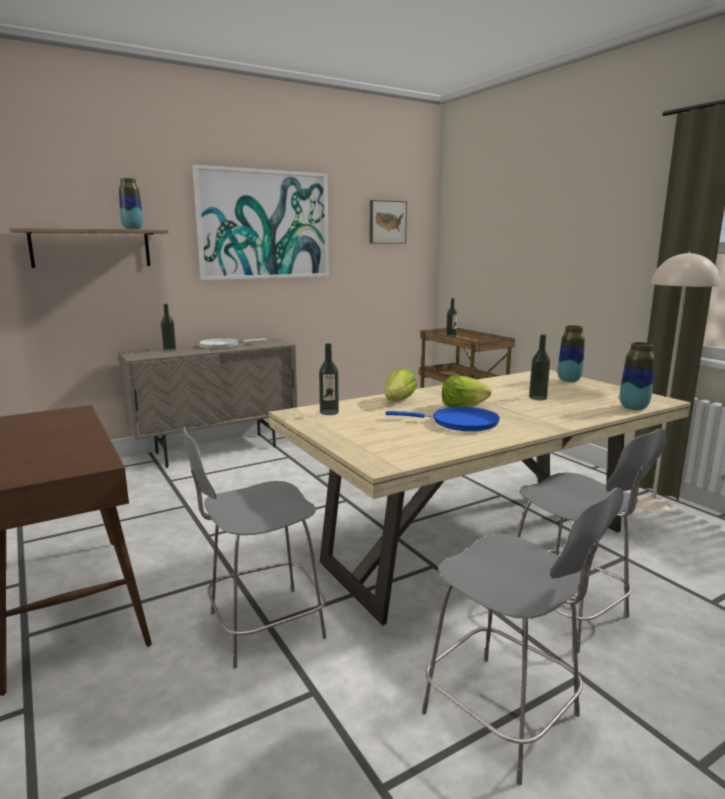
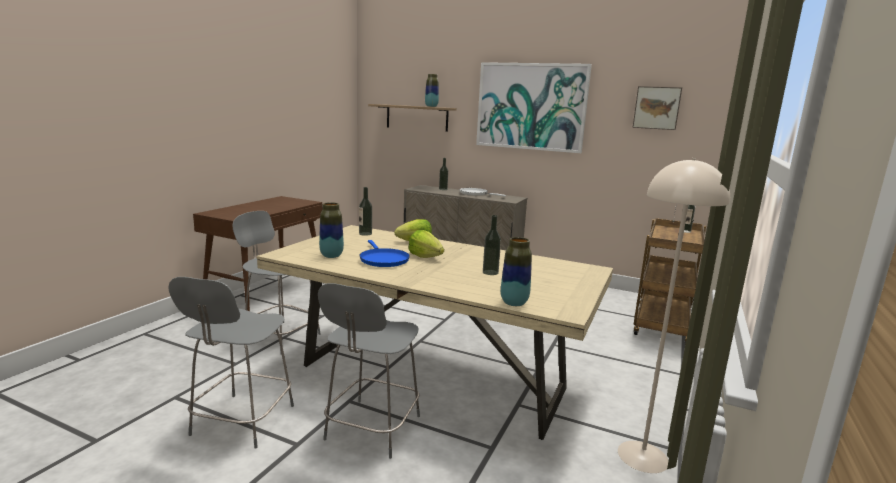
camera: 55 degrees right, 0 degrees up
vase [558,325,585,382] -> vase moved to [319,202,344,258]

